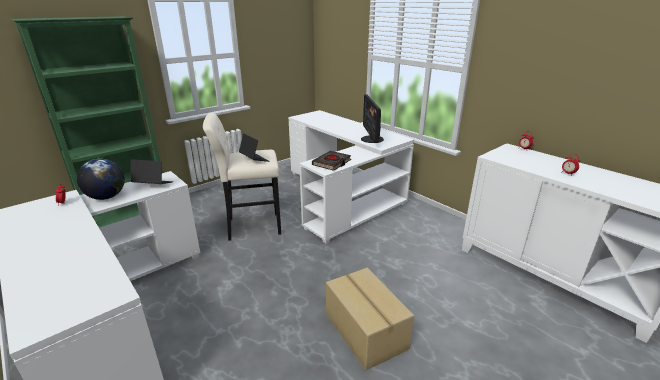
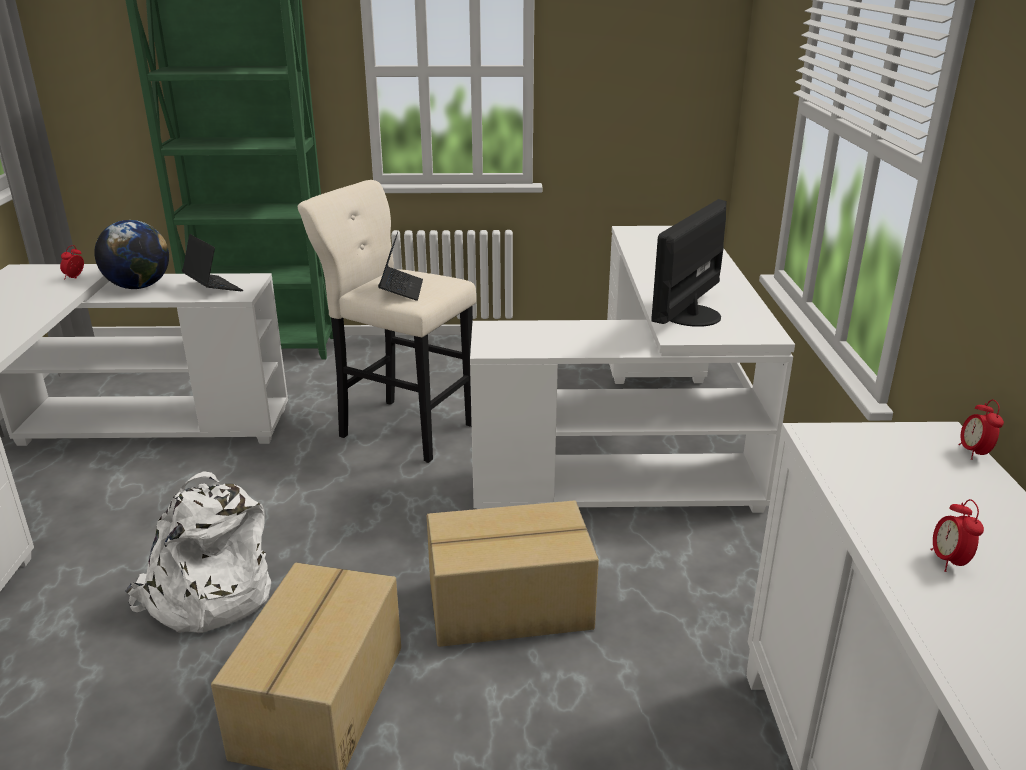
camera: 40 degrees right, 0 degrees up
black book [312,151,351,171] -> none
none -> white backpack [126,471,271,633]
none -> cardboard box [427,500,599,647]

